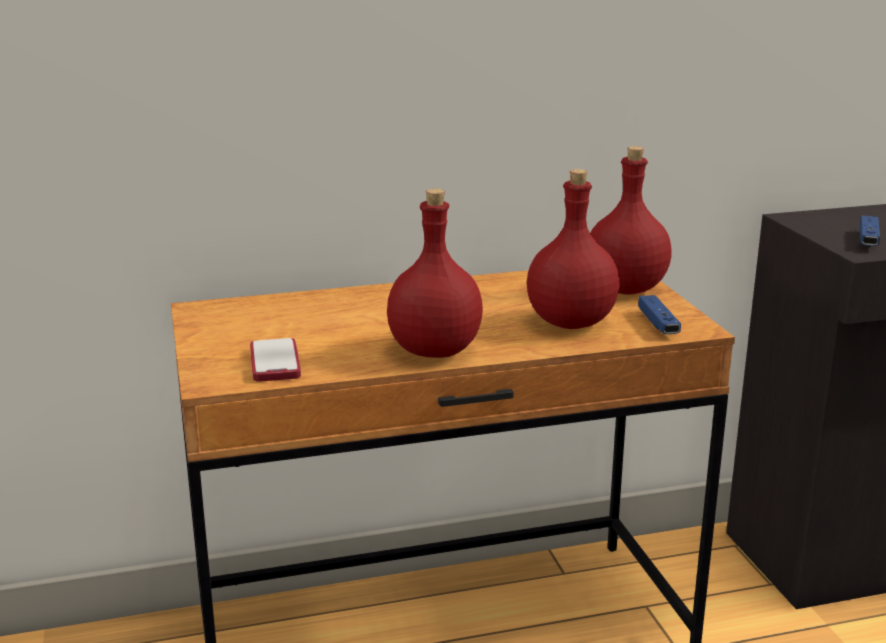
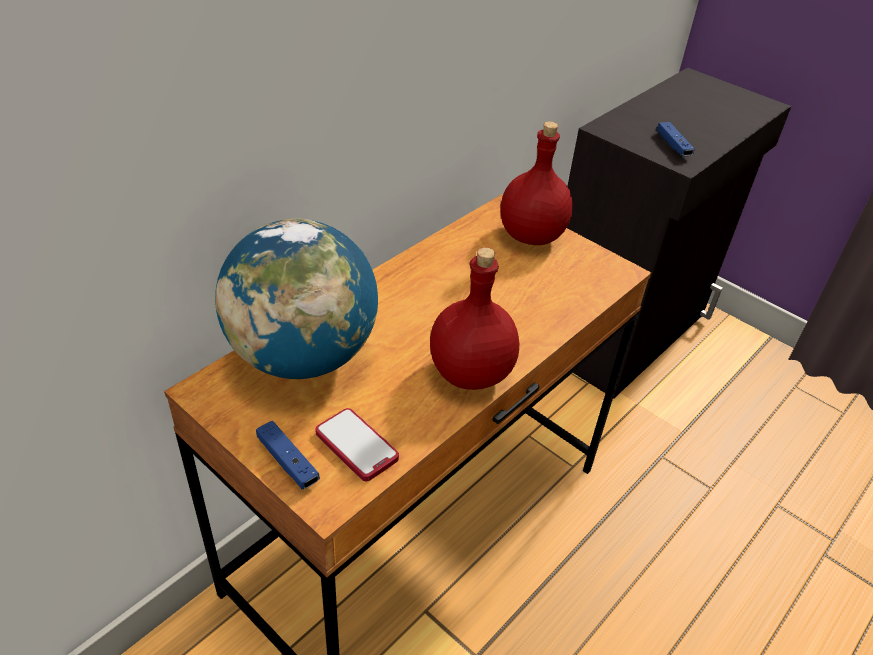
camera: 35 degrees left, 20 degrees up
red bottle [527,169,619,329] -> none
blue game controller [638,295,681,334] -> blue game controller moved to [256,421,320,489]
none -> globe [215,219,378,379]

